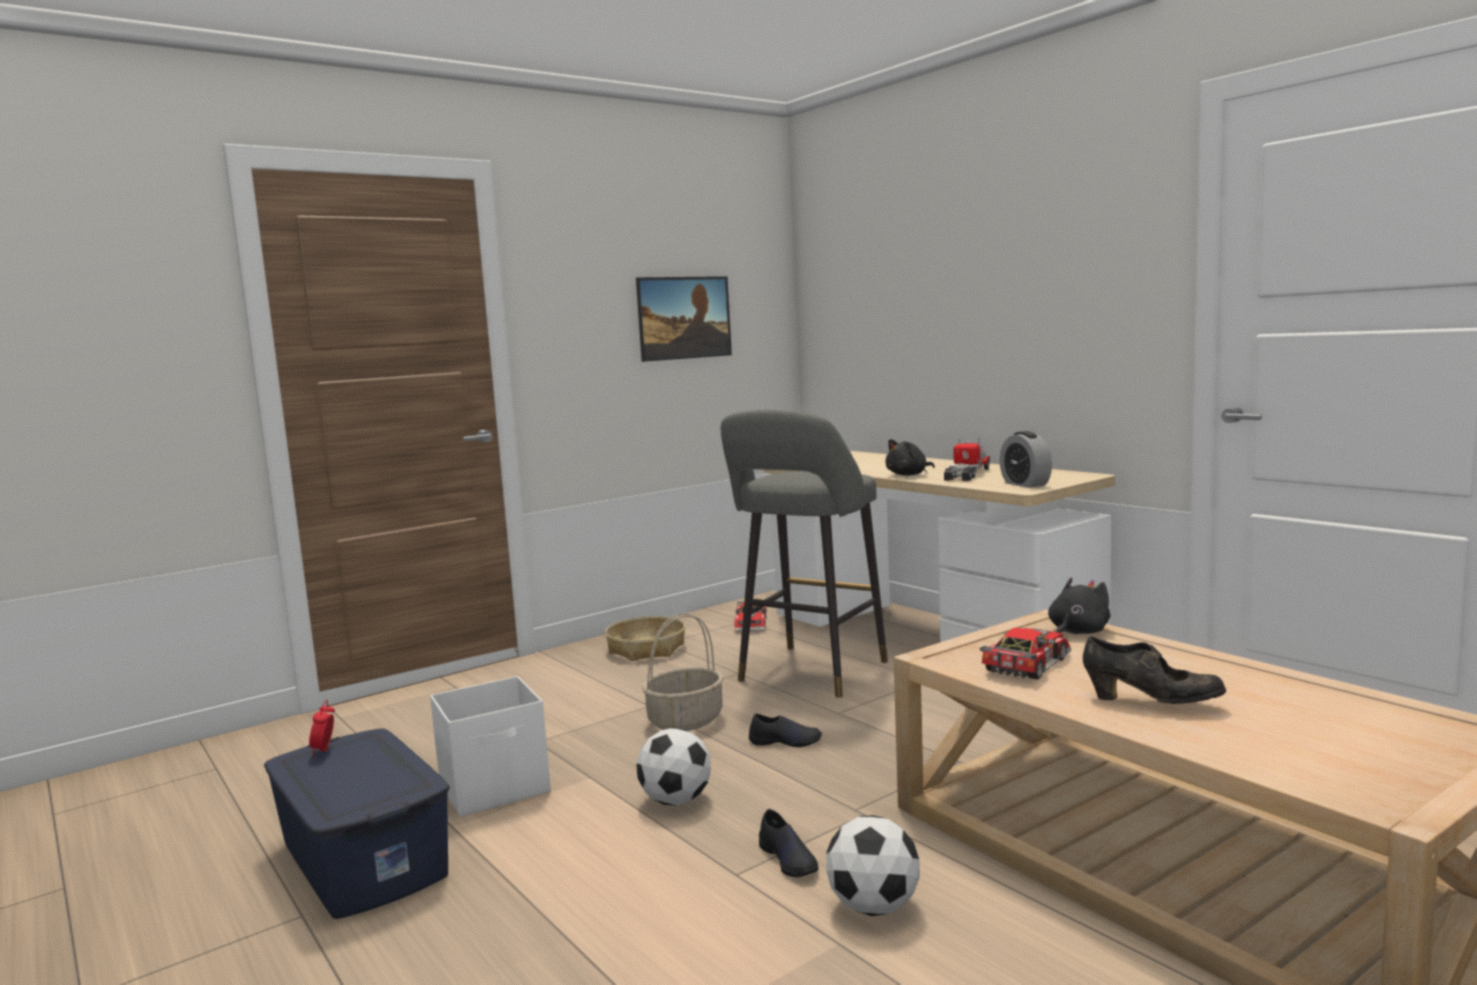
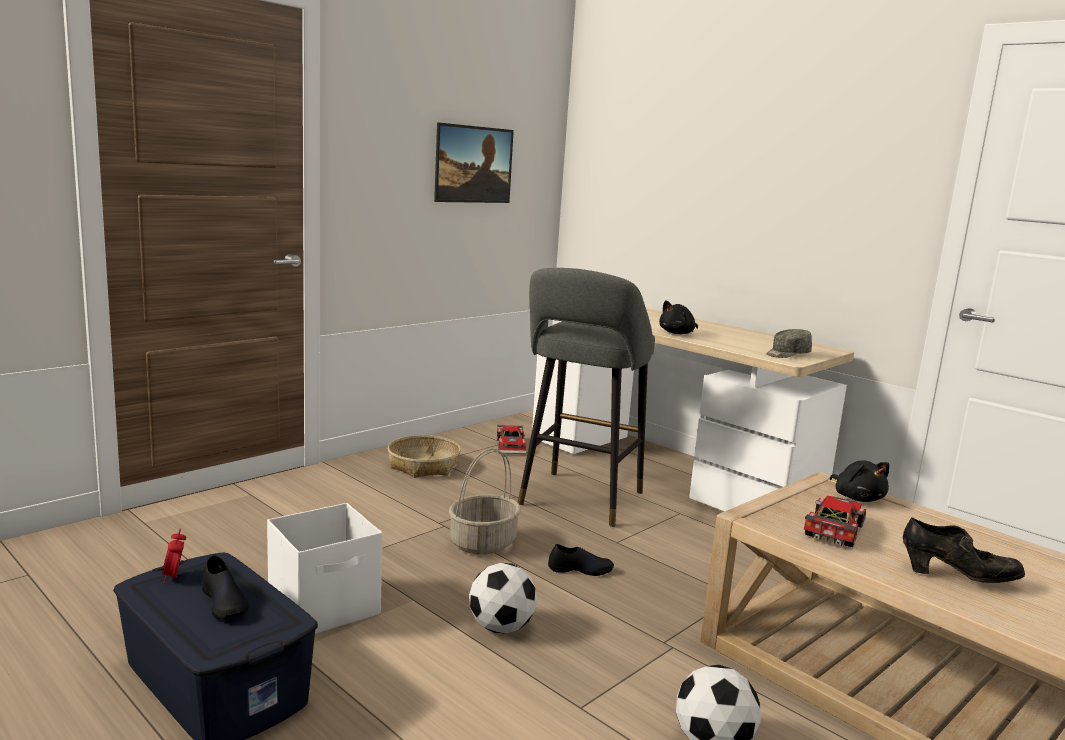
camera: 10 degrees left, 5 degrees up
black shoe [759,809,819,877] -> black shoe moved to [202,555,248,619]
toy truck [944,437,990,481] -> none
alarm clock [999,431,1052,488] -> grey cap [766,329,812,358]
black plush toy [1048,577,1110,634] -> black plush toy turned 120 degrees clockwise [829,461,889,502]

